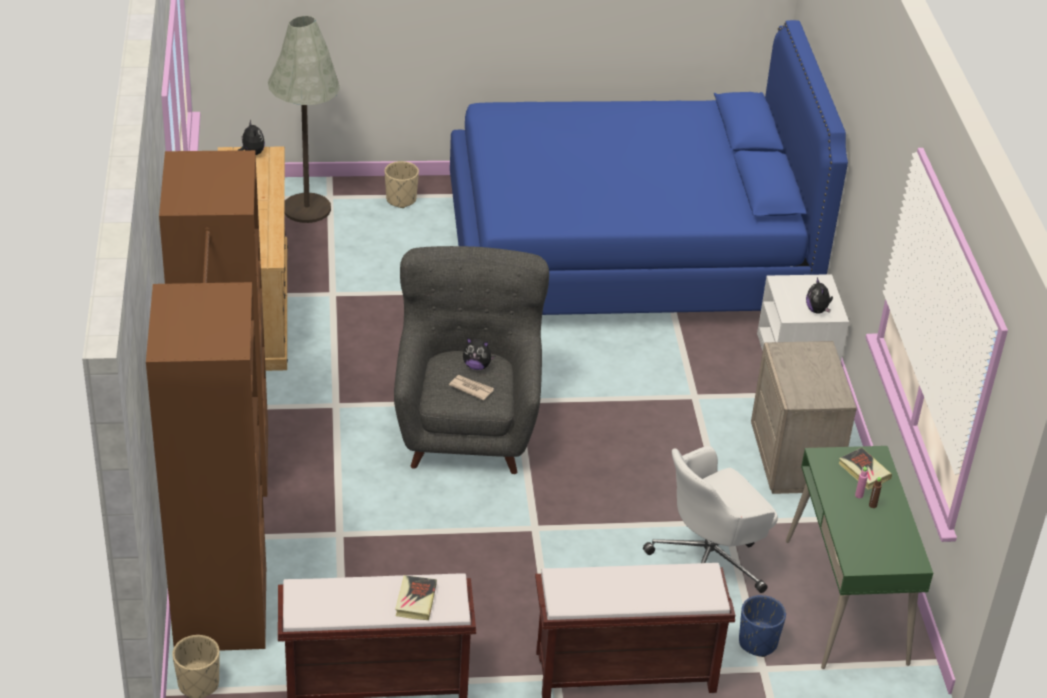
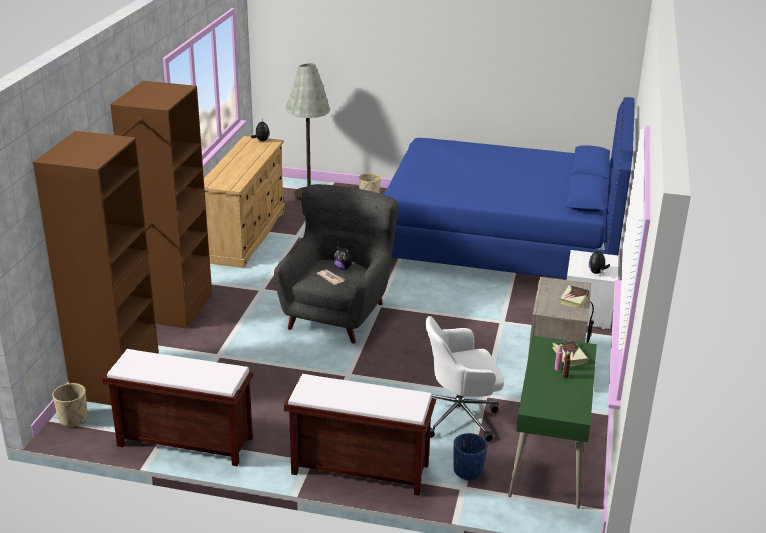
camera: 20 degrees right, 10 degrees down
book [395,575,437,620] -> book moved to [560,285,589,309]

